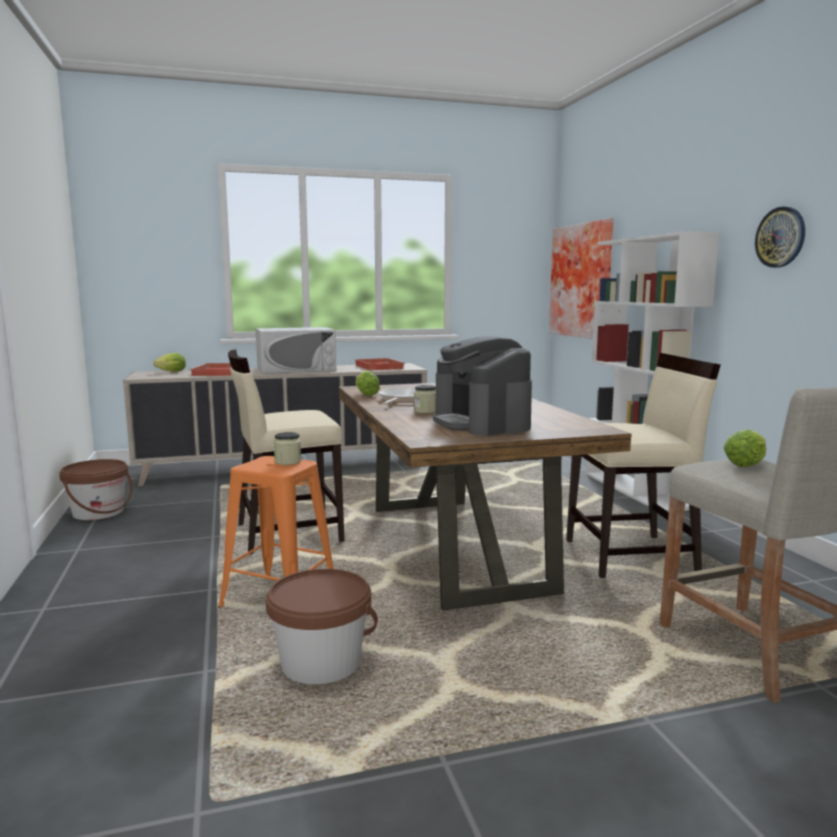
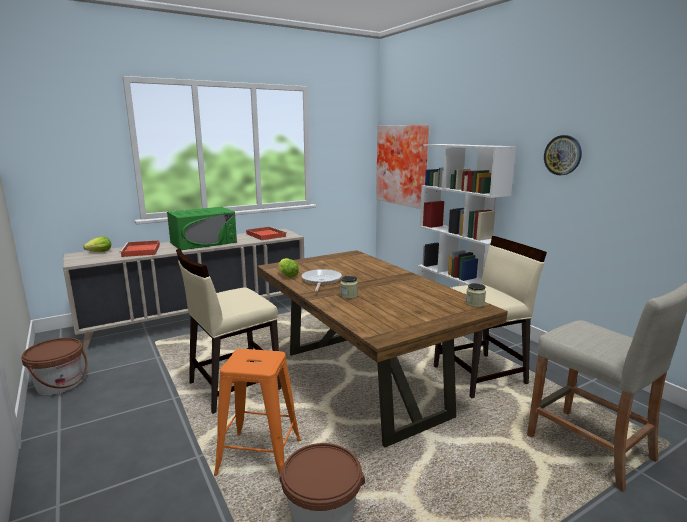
camera: 15 degrees left, 5 degrees up
white microwave [256,327,336,374] -> green microwave [167,207,237,250]
jar [274,432,301,465] -> jar moved to [466,283,486,307]
coffee machine [433,336,532,436] -> none
lettuce [724,430,766,467] -> none

